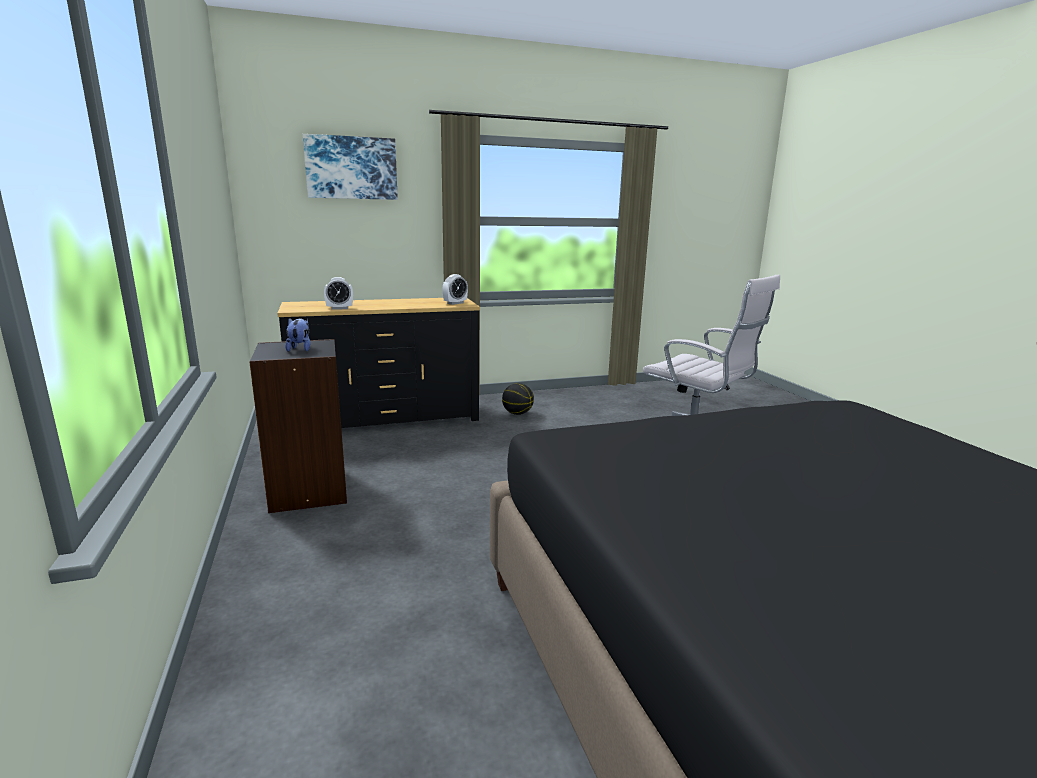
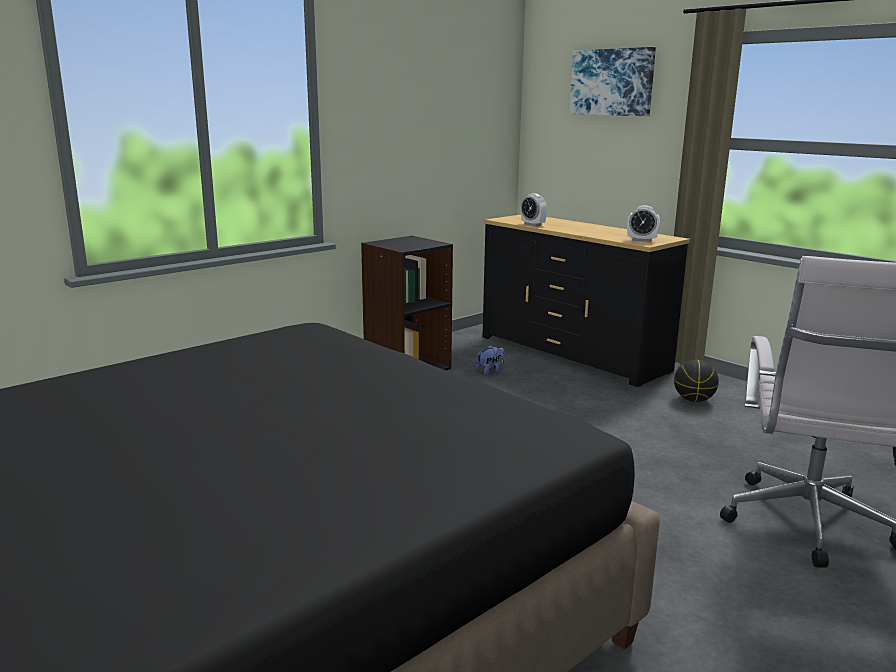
camera: 65 degrees right, 0 degrees up
plush toy [285,318,311,352] -> plush toy moved to [475,345,505,374]

